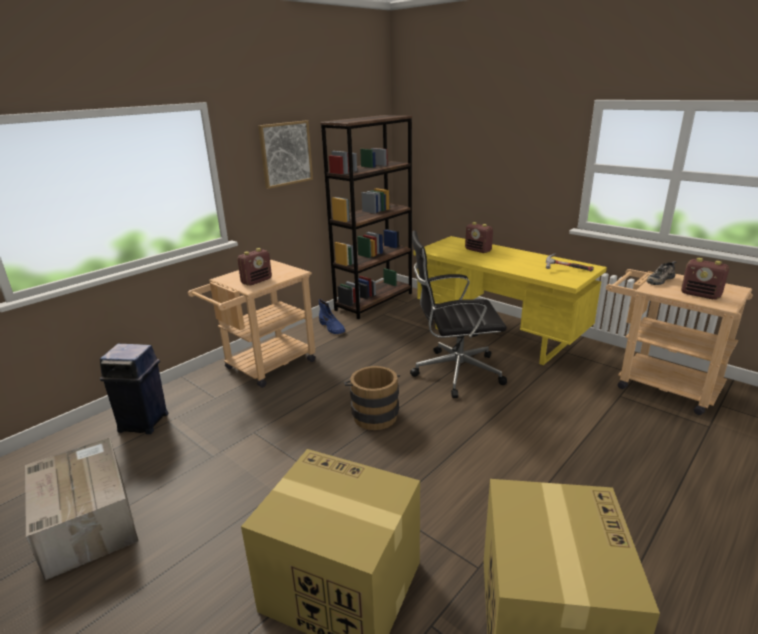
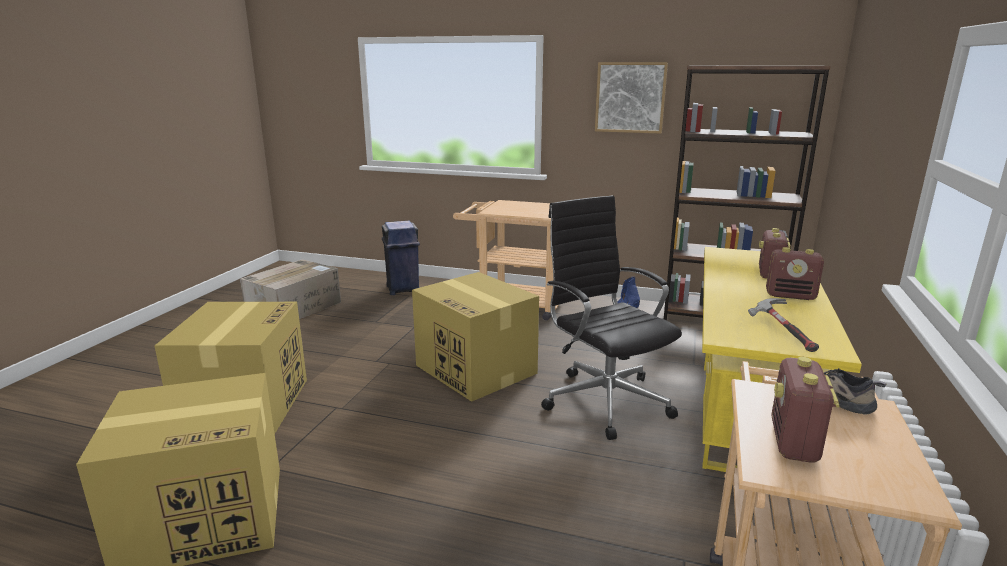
camera: 65 degrees right, 5 degrees down
radio [237,248,272,286] -> radio moved to [766,247,824,300]
brown bucket [344,366,400,430] -> cardboard box [412,272,539,402]

